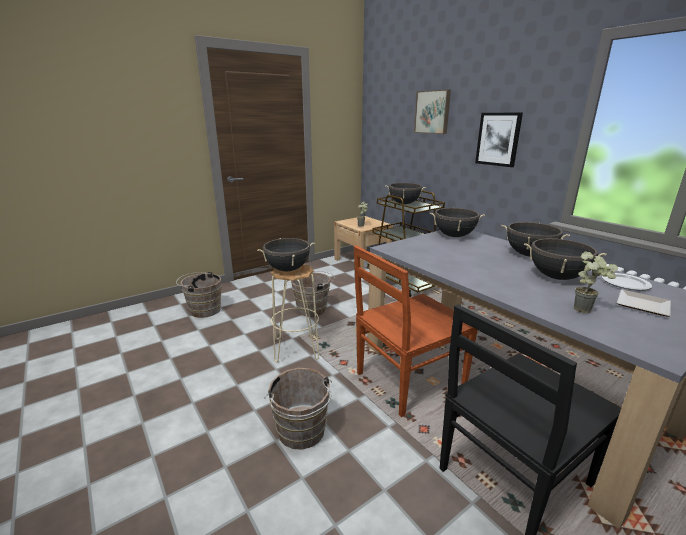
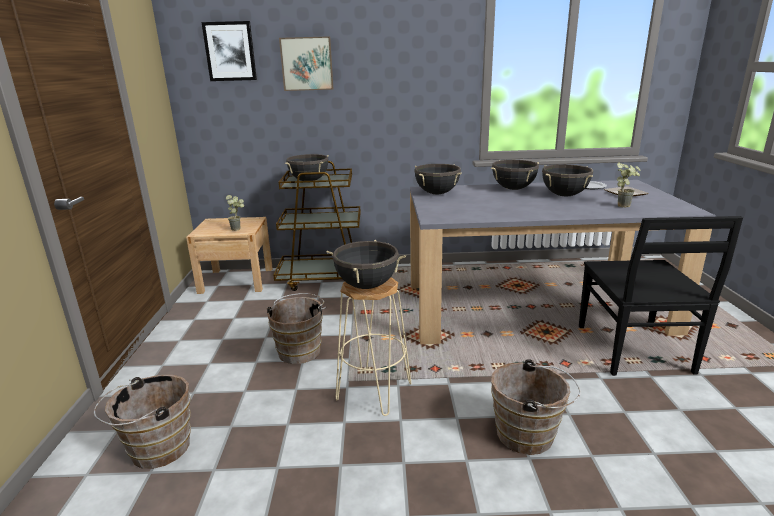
camera: 55 degrees left, 0 degrees up
brown chair [354,245,478,417] -> none
picture [475,113,523,167] -> picture moved to [201,21,257,81]

